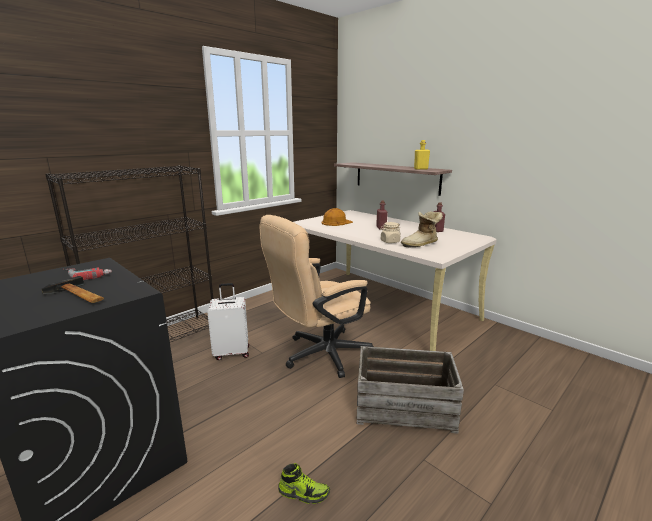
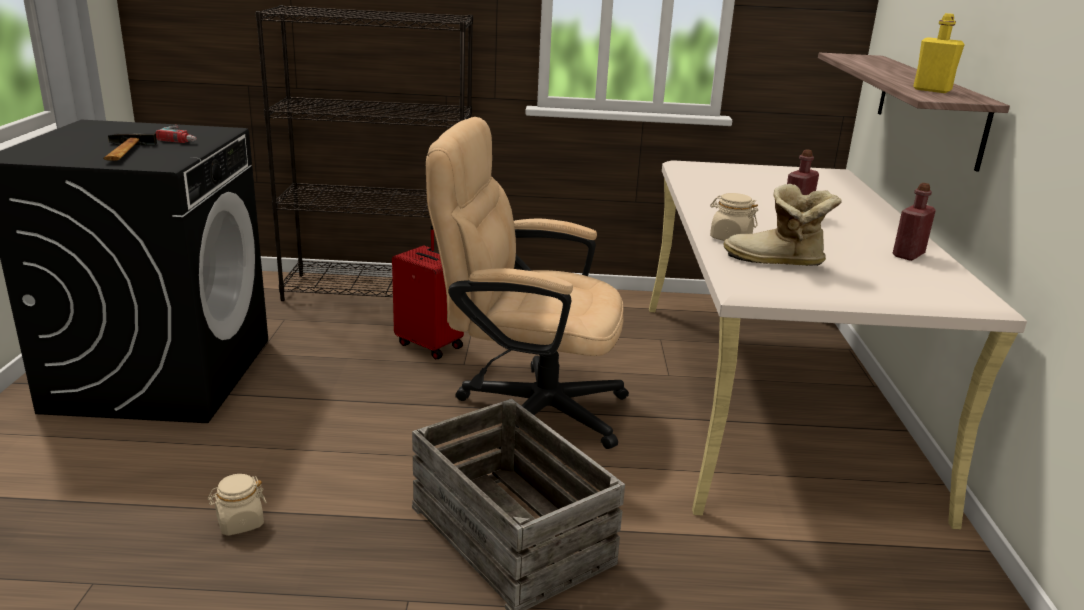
camera: 45 degrees right, 5 degrees up
white suitcase [207,283,249,360] -> red suitcase [392,225,464,359]
shoe [278,463,330,504] -> beige jar [208,474,267,536]
orange hard hat [321,208,353,226] -> none

